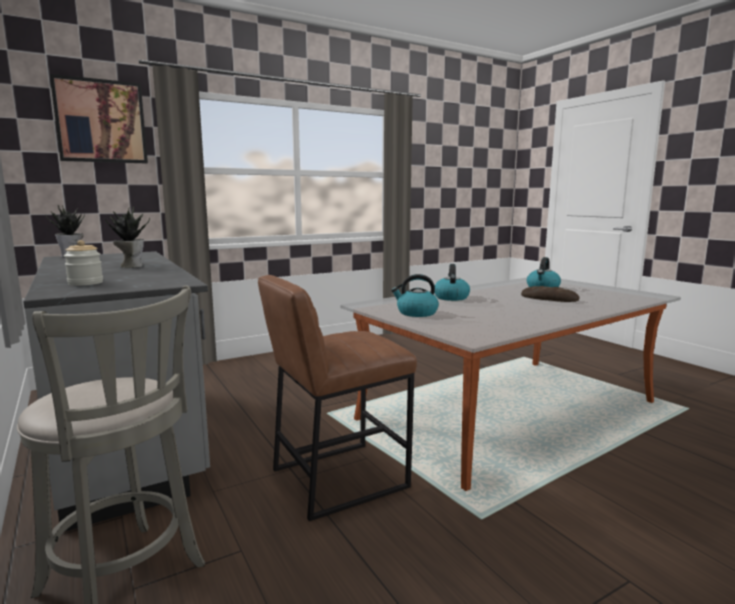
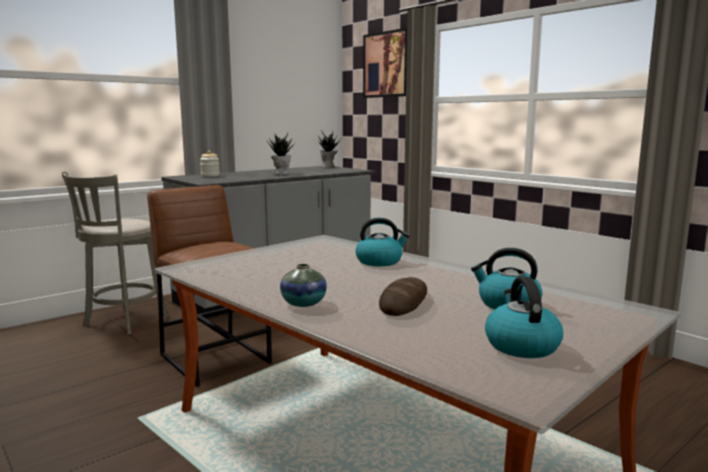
camera: 80 degrees right, 0 degrees up
kettle [391,274,439,317] -> kettle moved to [485,276,563,358]
none -> vase [280,264,327,307]

